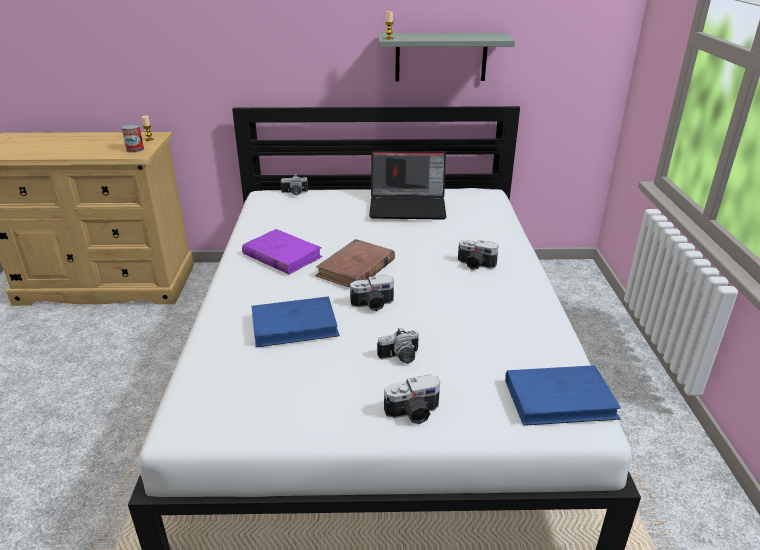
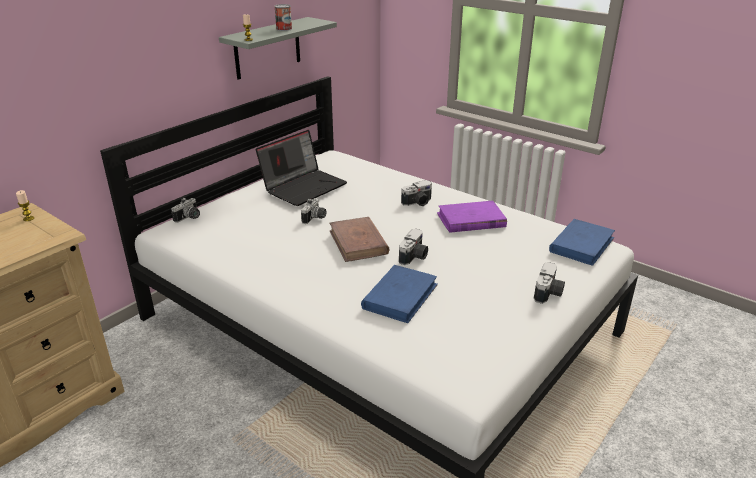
camera: 50 degrees left, 0 degrees up
can [121,124,144,153] -> can moved to [274,4,292,31]
purple book [242,229,322,274] -> purple book moved to [437,201,507,233]
camera [377,327,419,364] -> camera moved to [301,198,327,224]

